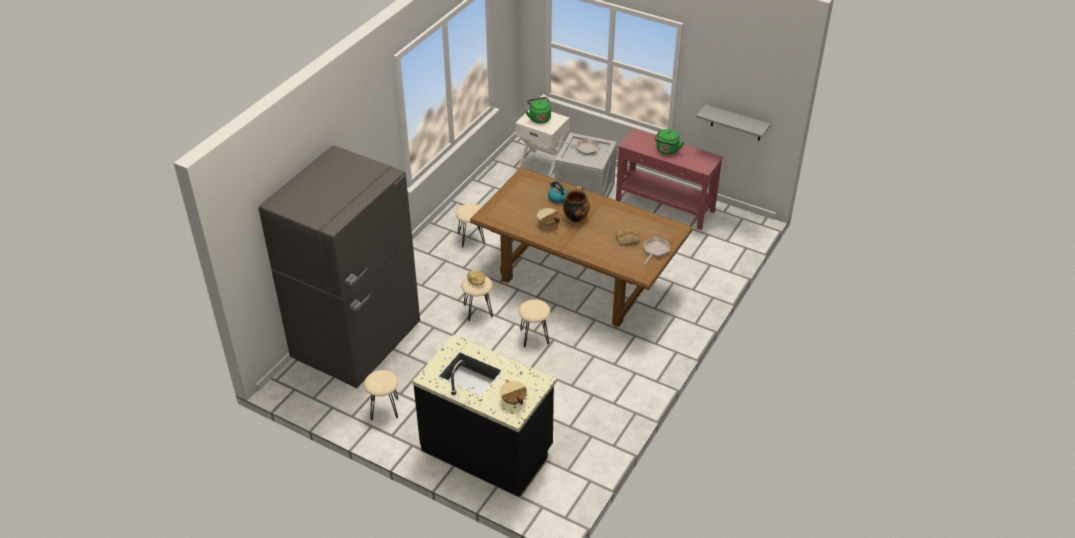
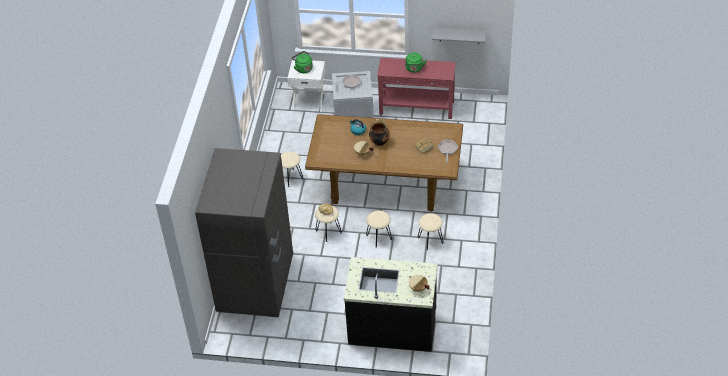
camera: 20 degrees left, 5 degrees up
beige stool [364,370,398,420] -> beige stool moved to [418,213,444,250]

